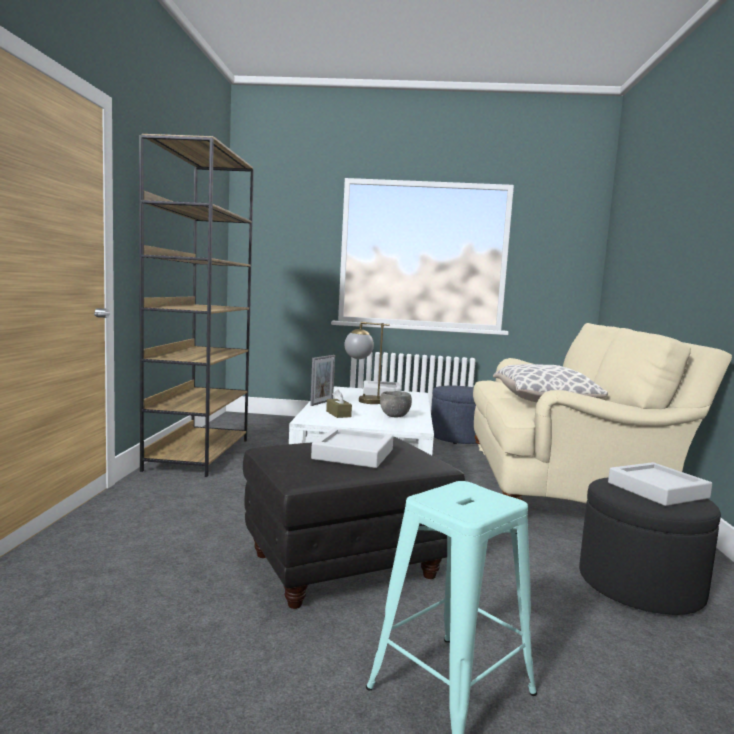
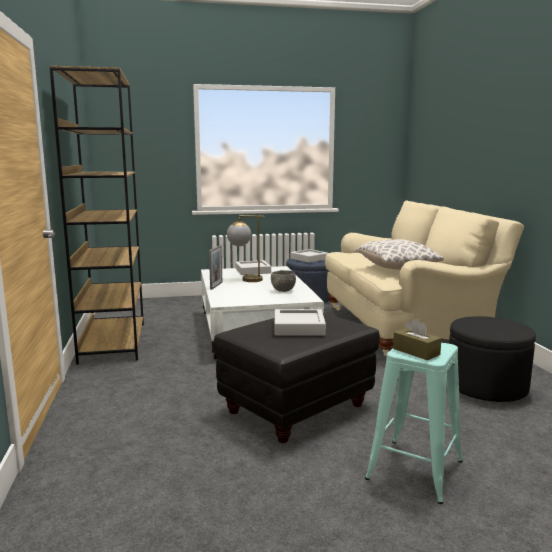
camera: 15 degrees left, 5 degrees up
brown tissue box [326,389,352,418] -> brown tissue box moved to [393,318,442,360]
grey tray [608,462,712,506] -> grey tray moved to [290,249,328,263]

